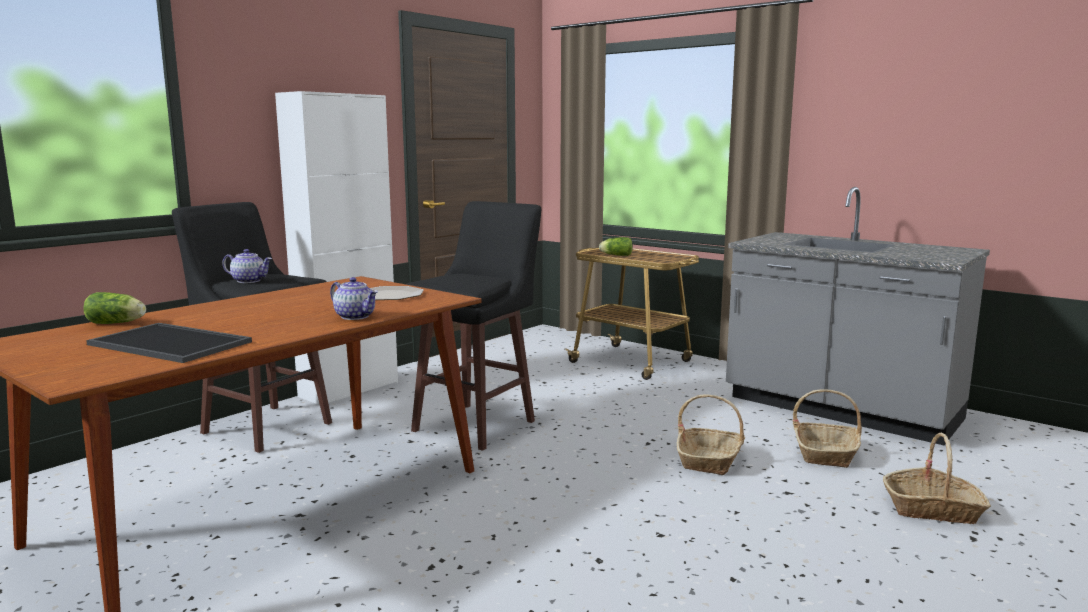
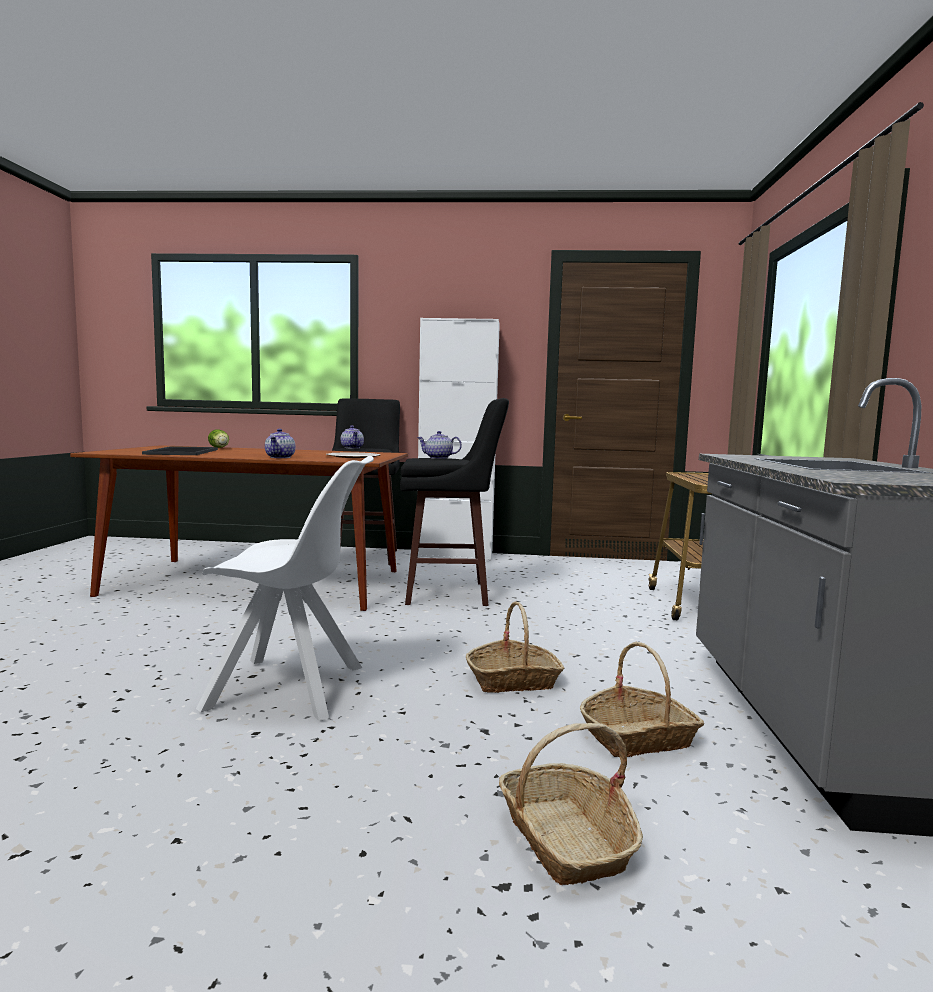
camera: 55 degrees right, 5 degrees down
lettuce [599,237,633,256] -> none
none -> white chair [196,456,374,721]
none -> teapot [417,431,462,459]

